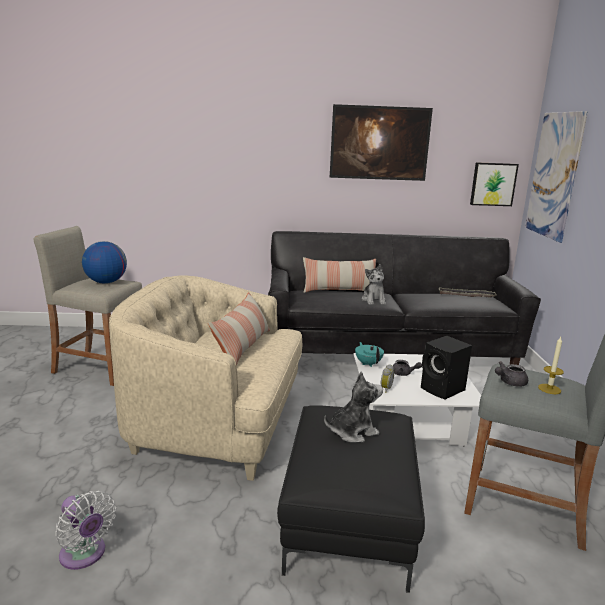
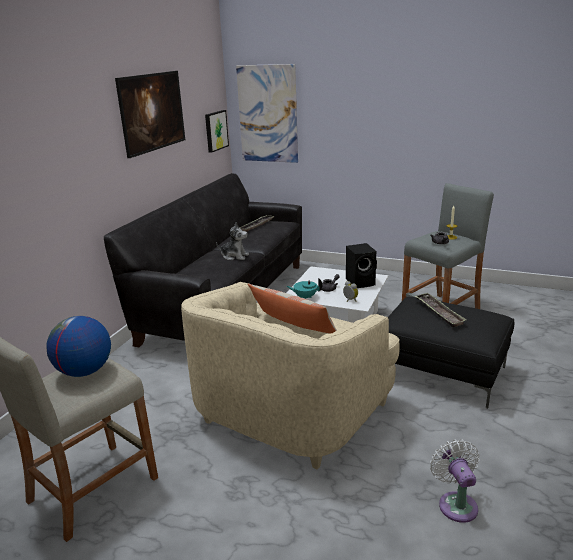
camera: 65 degrees left, 5 degrees up
white fan [55,491,116,570] -> white fan turned 75 degrees counterclockwise [430,439,479,523]
pillow [303,257,376,293] -> none
plush toy [324,372,383,443] -> tray [415,292,466,327]

